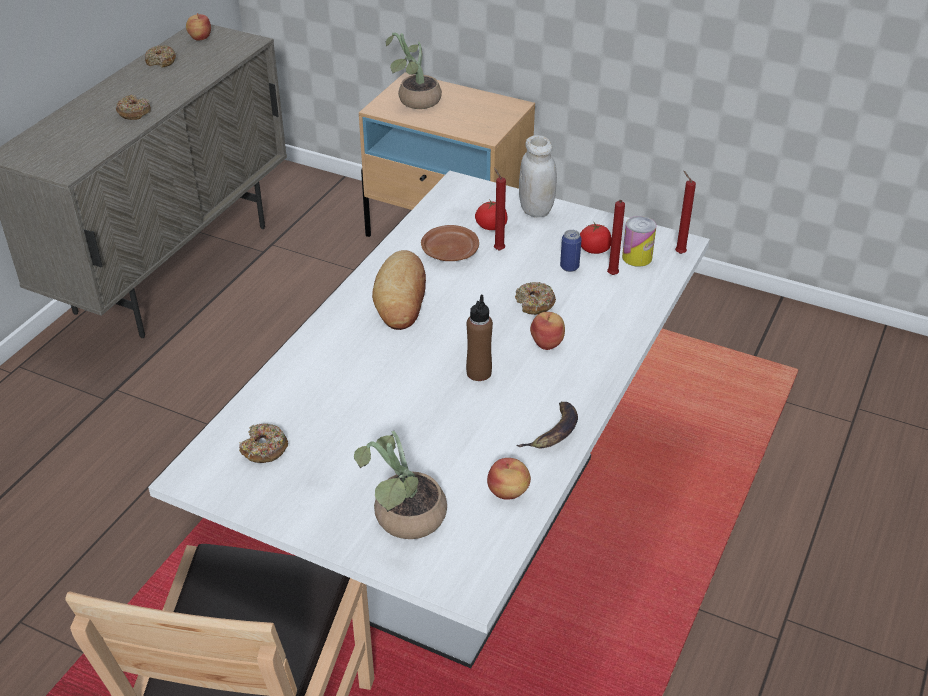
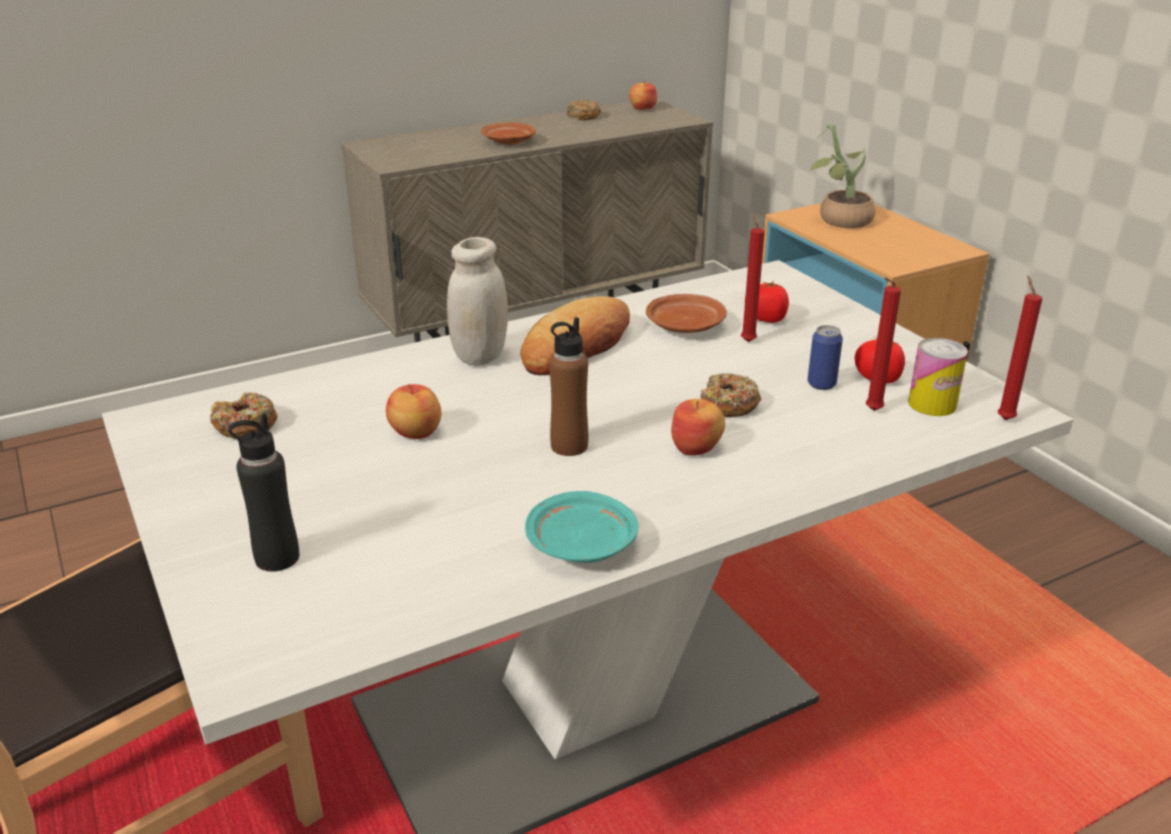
camera: 35 degrees right, 10 degrees down
donut [116,95,151,120] -> brown plate [481,122,536,145]
potted plant [354,431,447,539] -> black bottle [228,413,299,572]
apple [487,458,531,500] -> apple moved to [386,384,441,439]
banana [517,402,578,448] -> turquoise plate [525,491,638,563]
white jar [519,135,557,217] -> white jar moved to [447,237,508,366]

